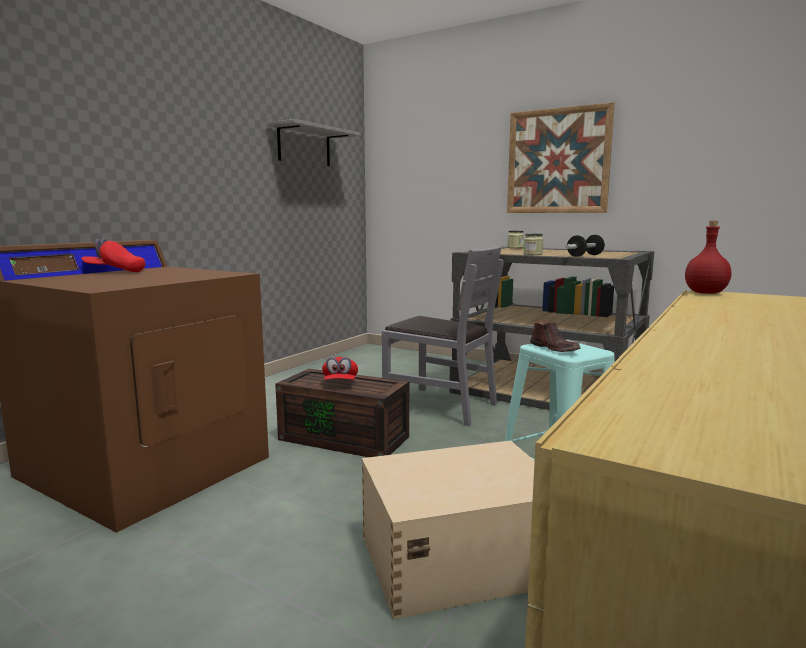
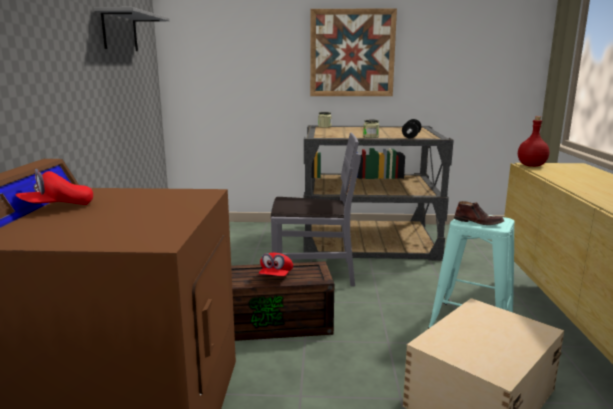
camera: 30 degrees left, 5 degrees up
red cap [322,357,358,380] -> red cap turned 45 degrees clockwise [259,253,293,276]

